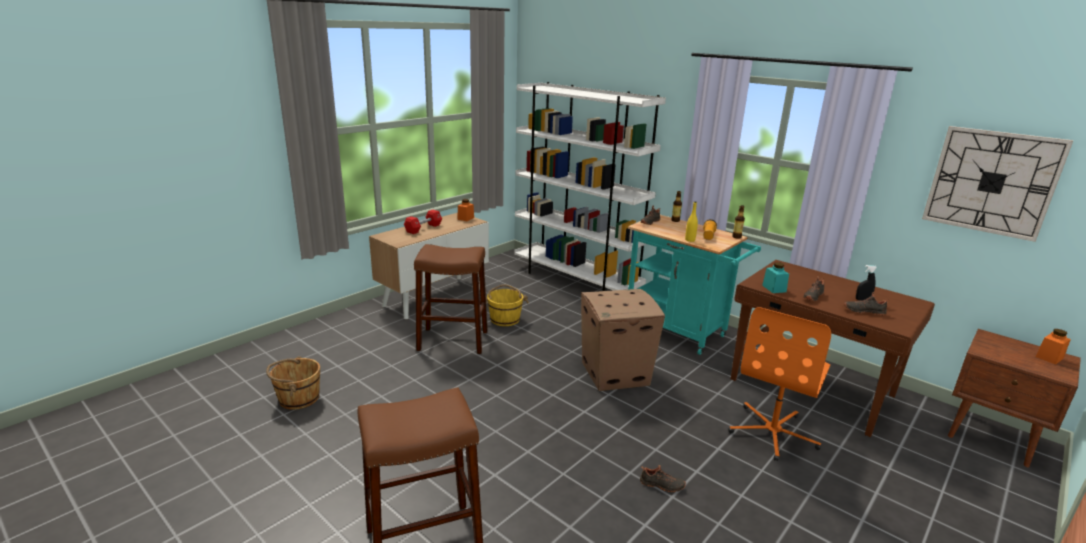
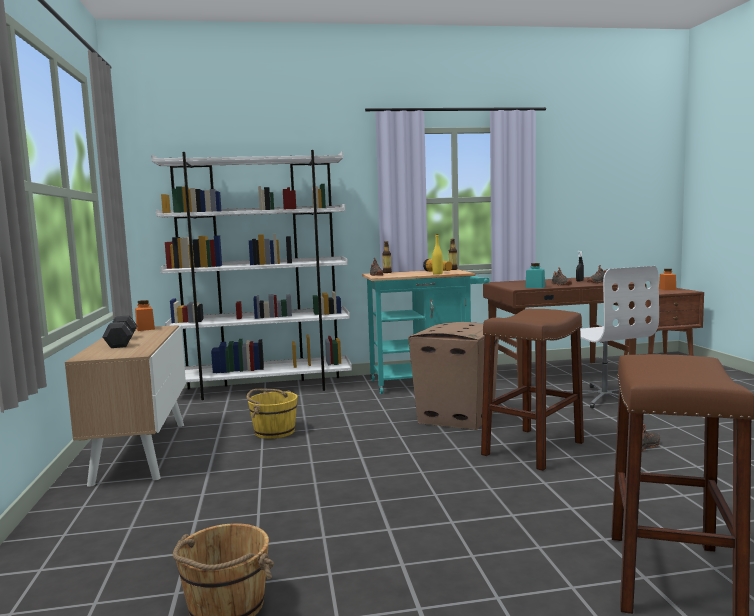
camera: 50 degrees left, 15 degrees down
red dumbbell [404,210,442,234] -> black dumbbell [103,315,137,348]
brown stool [414,244,488,354] -> brown stool moved to [481,309,584,471]
orange office chair [728,307,831,461] -> white office chair [563,266,659,408]
wall clock [922,126,1073,242] -> none

